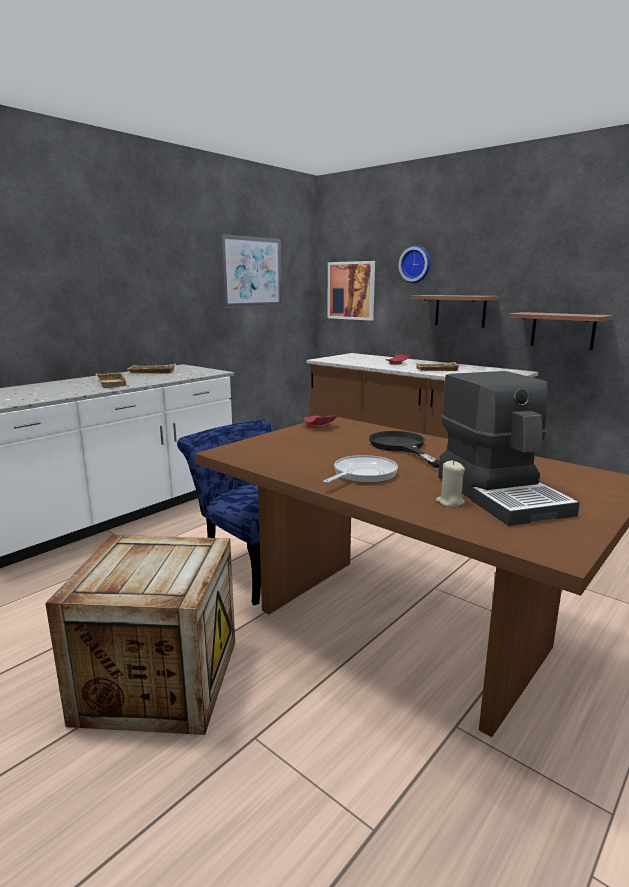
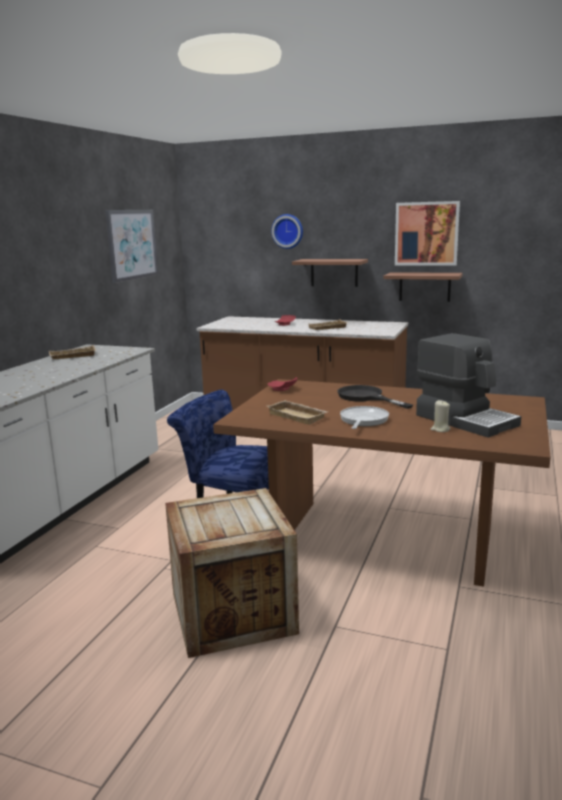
camera: 20 degrees left, 0 degrees up
beige tray [96,373,129,388] -> beige tray moved to [267,400,327,425]
picture [327,261,375,321] -> picture moved to [395,201,460,266]

